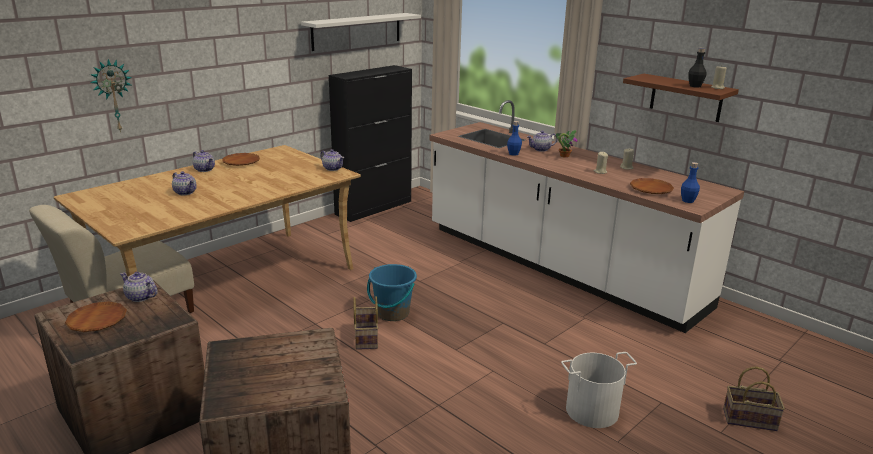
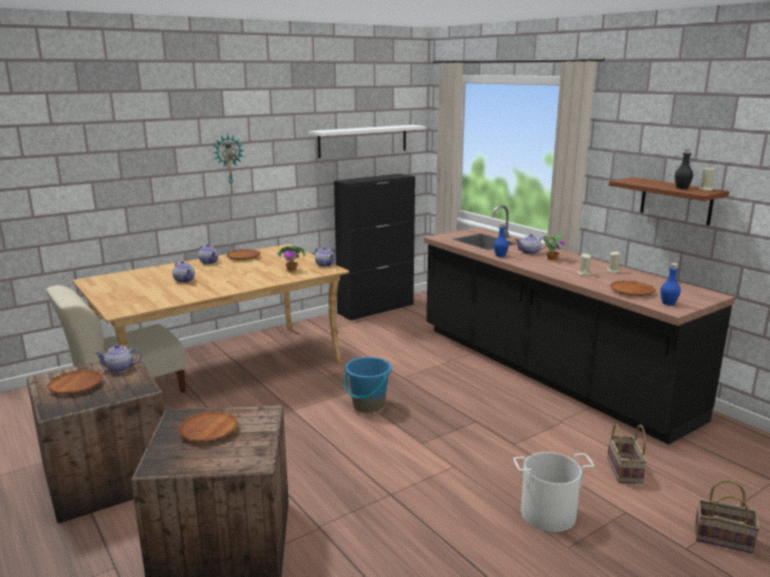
camera: 10 degrees right, 5 degrees down
wall clock [90,59,132,133] -> wall clock moved to [212,134,244,194]
teapot [120,272,157,302] -> teapot turned 45 degrees counterclockwise [94,344,142,372]
basket [353,296,378,350] -> basket moved to [607,424,647,484]
white counter [429,100,744,333] -> black counter [424,205,735,445]
none -> brown plate [178,411,239,443]
none -> potted plant [277,246,306,271]

